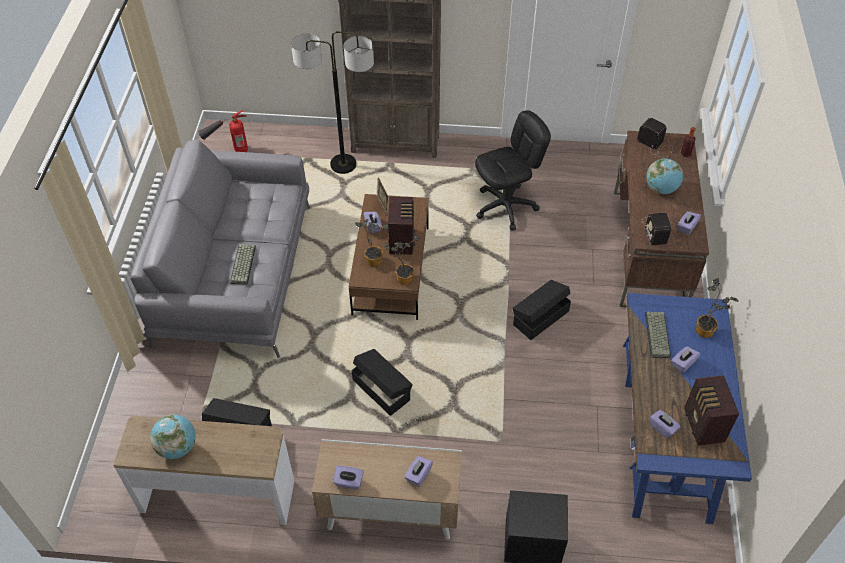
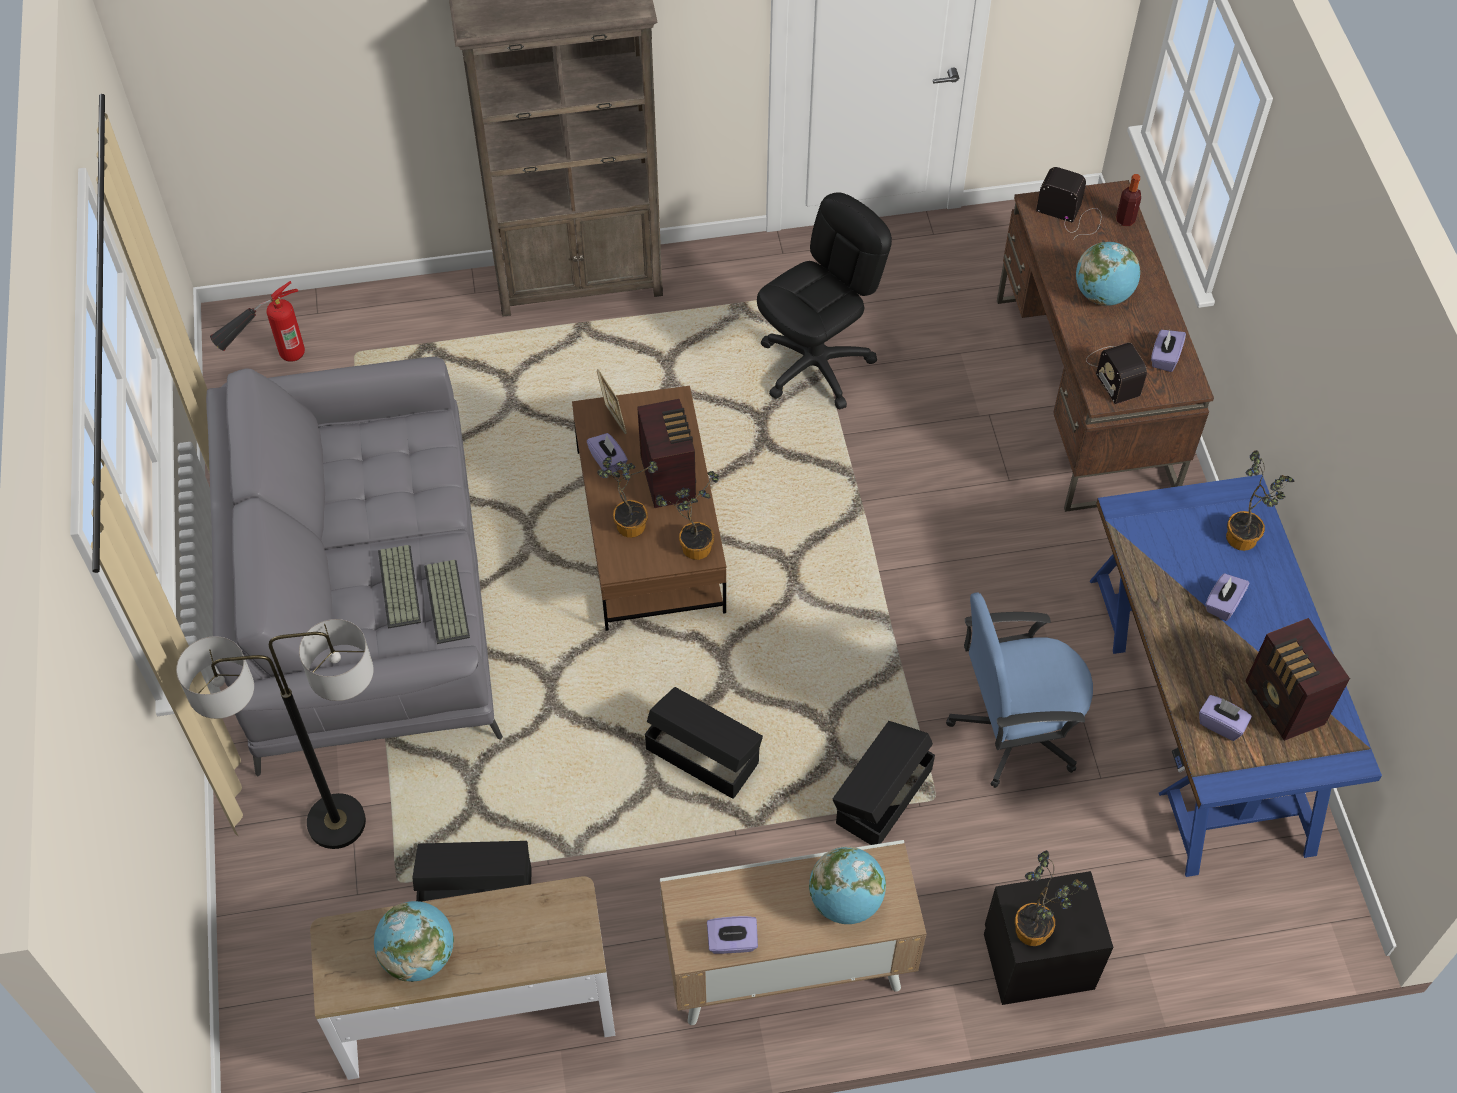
camera: 15 degrees left, 5 degrees up
floor lamp [291,31,374,174] -> floor lamp moved to [176,619,374,849]
purple tissue box [405,456,433,487] -> globe [809,846,886,924]
black storage box [513,280,571,340] -> black storage box moved to [833,721,935,845]
keyboard [645,312,671,358] -> keyboard moved to [424,560,470,644]
none -> blue office chair [946,593,1093,788]
none -> potted plant [1015,850,1088,946]

